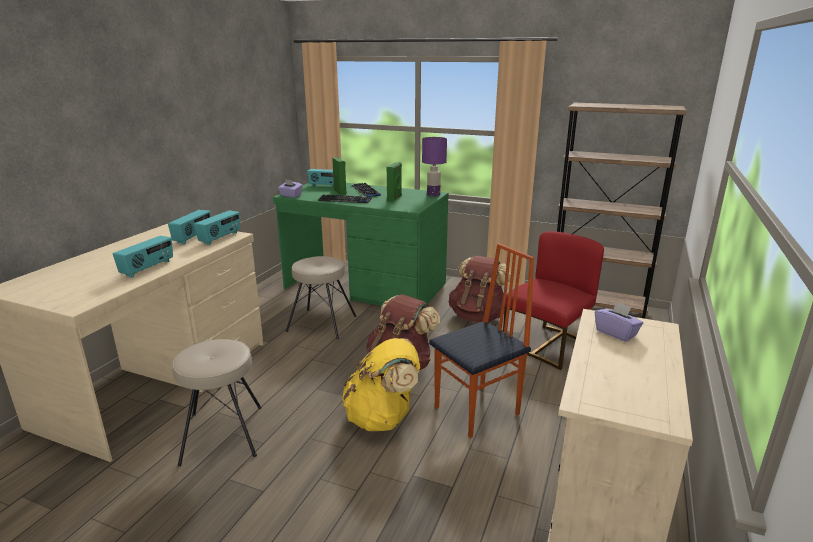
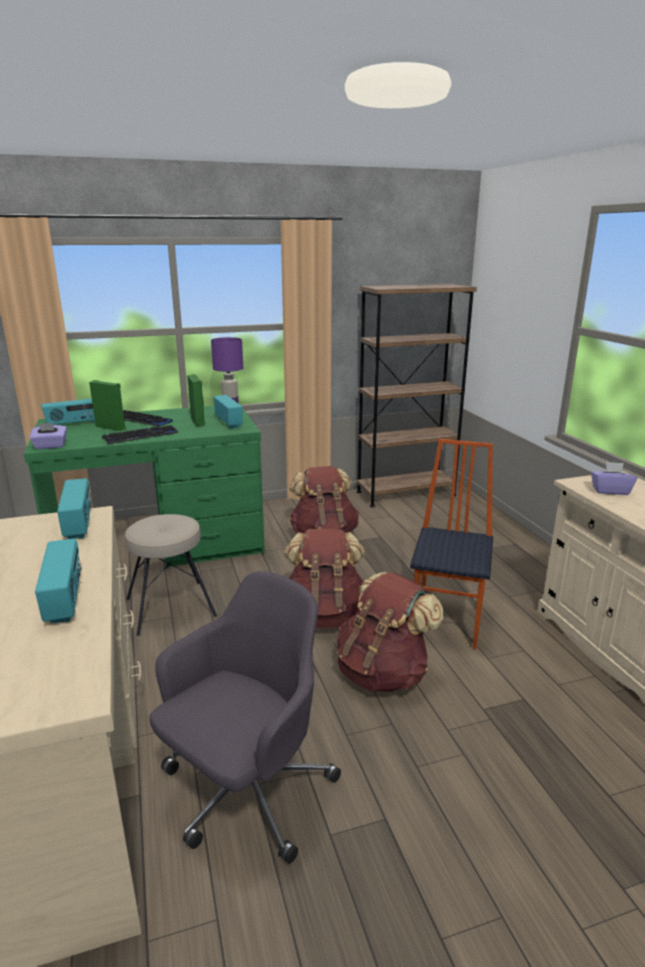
camera: 40 degrees left, 0 degrees up
radio [168,210,211,244] -> radio moved to [213,395,243,428]
beige stool [172,339,262,466] -> grey office chair [150,571,341,864]
yellow backpack [343,338,420,431] -> brown backpack [337,572,444,692]
red chair [503,231,604,370] -> none

